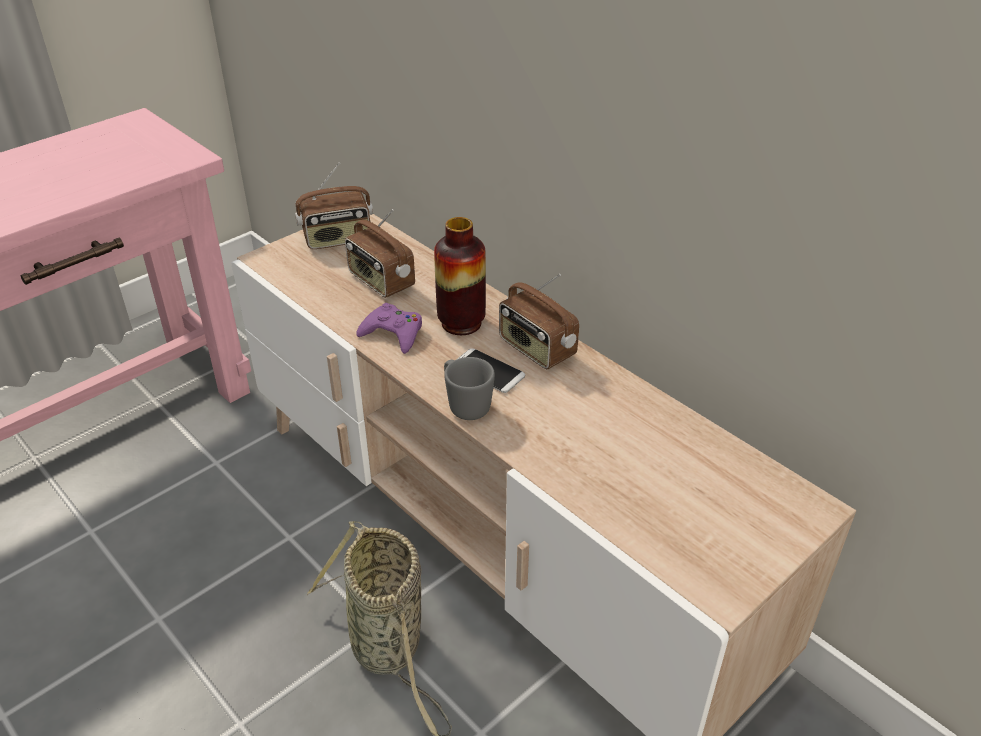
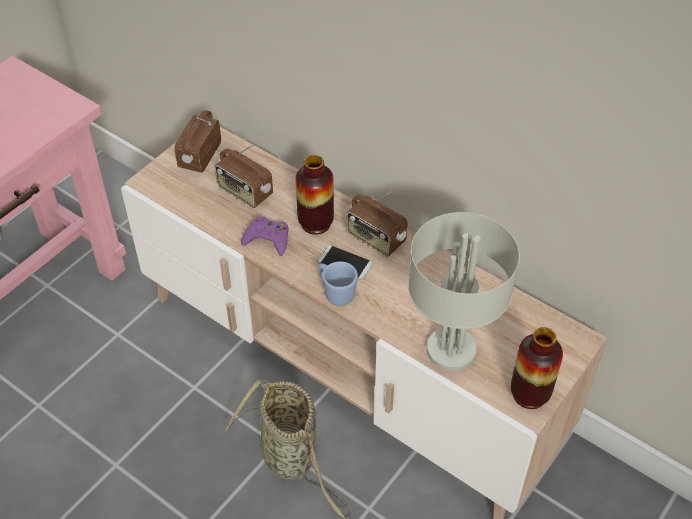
camera: 10 degrees left, 10 degrees up
radio [295,162,373,249] -> radio turned 135 degrees clockwise [174,110,221,172]
grey mug [444,357,495,420] -> blue mug [318,261,358,306]
none -> grey table lamp [408,212,520,371]
none -> vase [510,327,563,409]

